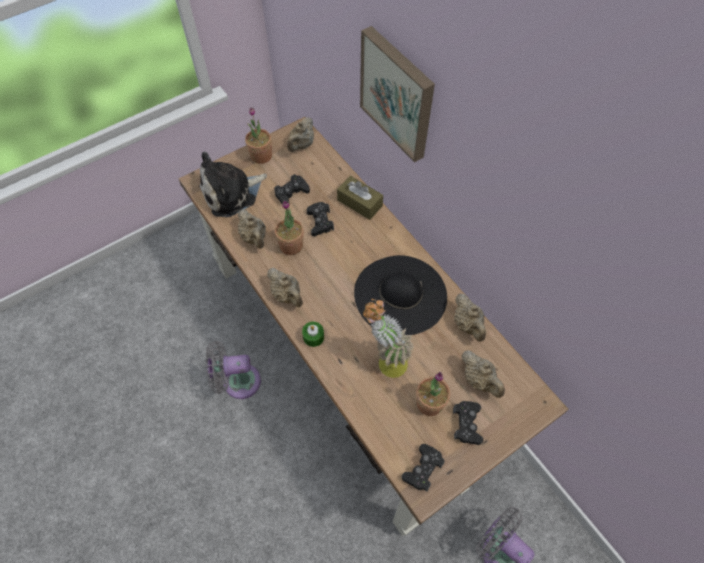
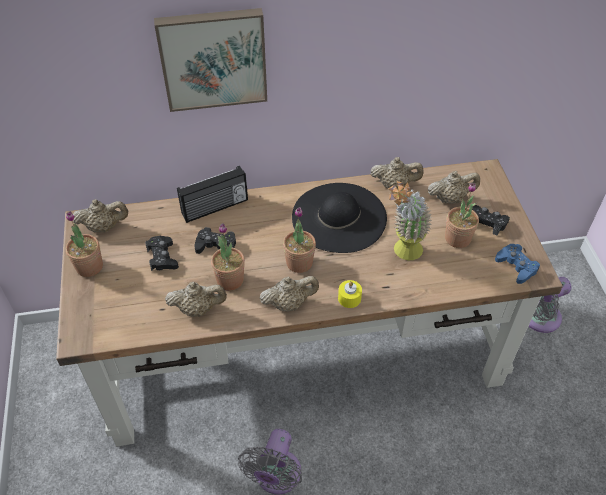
camera: 65 degrees left, 10 degrees down
plush toy [199,151,267,217] -> none
beige teapot [287,117,314,152] -> beige teapot turned 60 degrees counterclockwise [73,199,128,232]
green candle [302,322,324,347] -> yellow candle [338,280,362,308]
brown tissue box [337,176,383,220] -> radio [177,166,248,223]
black game controller [402,444,445,491] -> blue game controller [495,244,540,284]
none -> potted plant [283,207,316,273]

